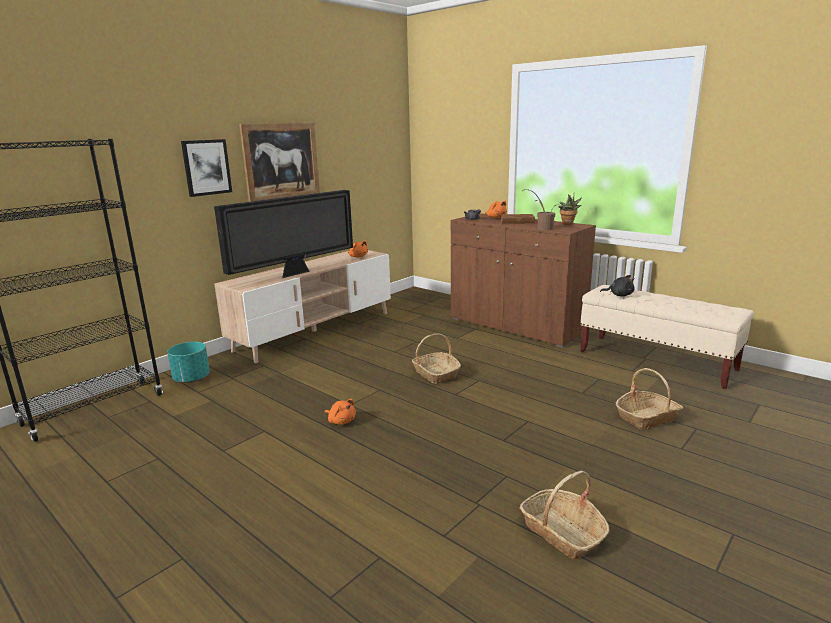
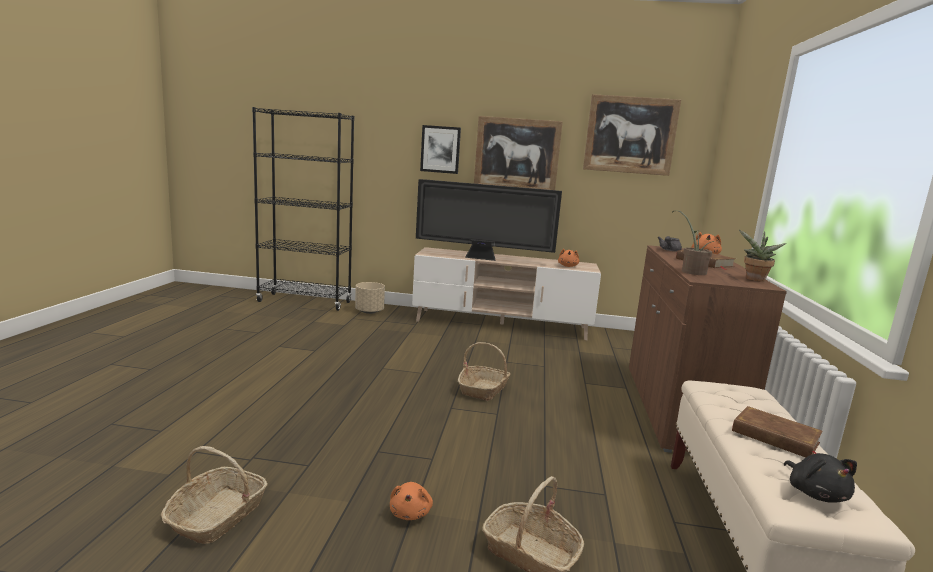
camera: 55 degrees right, 5 degrees down
turquoise planter [167,342,210,383] -> beige planter [355,282,385,314]
orange plush toy [324,399,356,425] -> orange plush toy moved to [390,482,433,520]
black plush toy [600,275,635,296] -> black plush toy moved to [784,453,857,503]
none -> picture [583,94,681,176]
none -> brown book [732,406,823,458]

